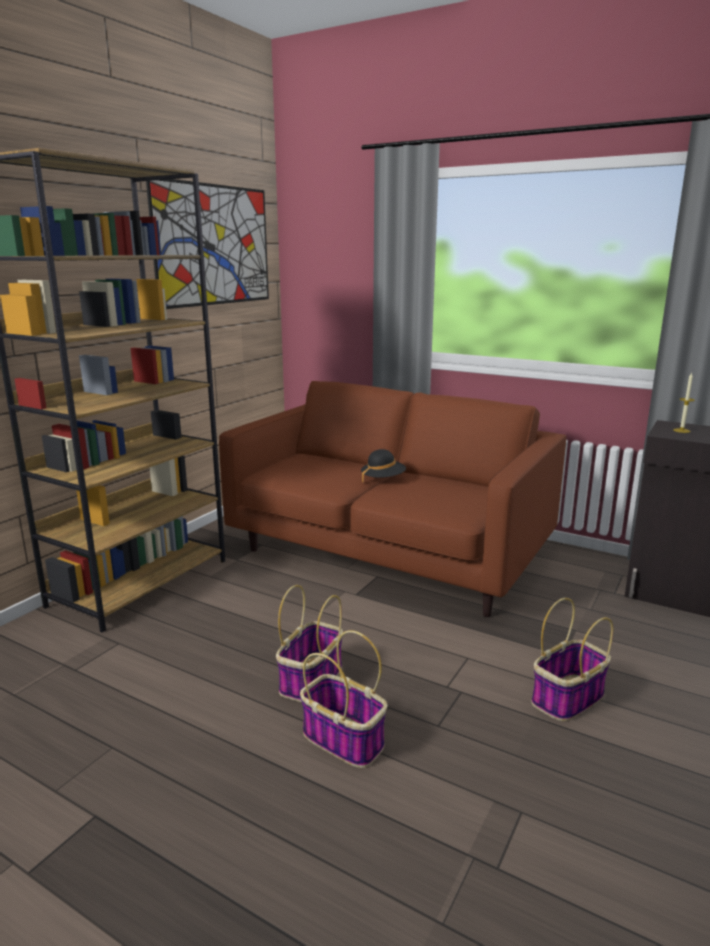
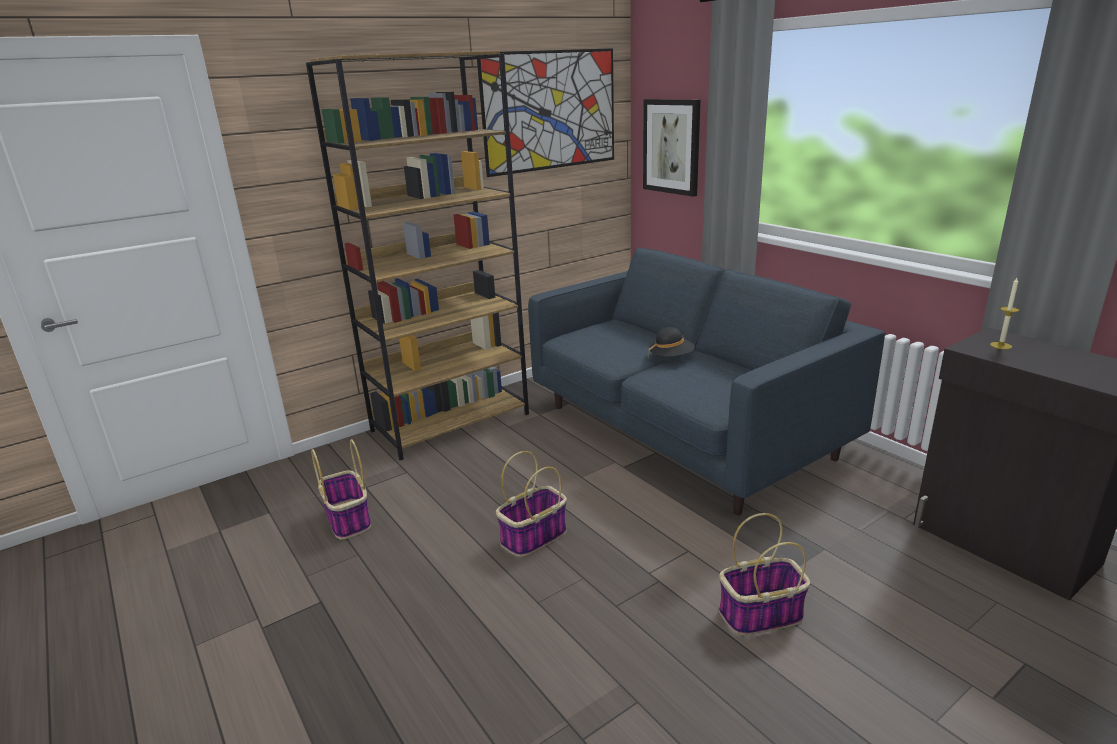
camera: 25 degrees right, 5 degrees up
brown sofa [219,381,566,617] -> blue sofa [528,247,885,515]
basket [300,630,387,768] -> basket moved to [311,439,371,540]
none -> picture [643,99,701,197]

